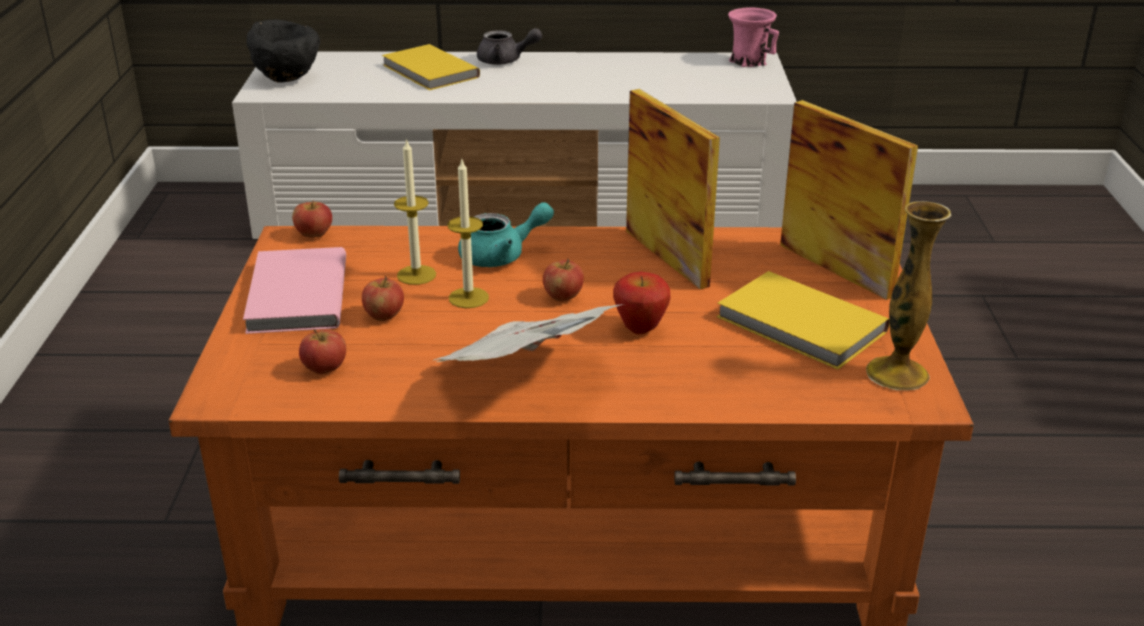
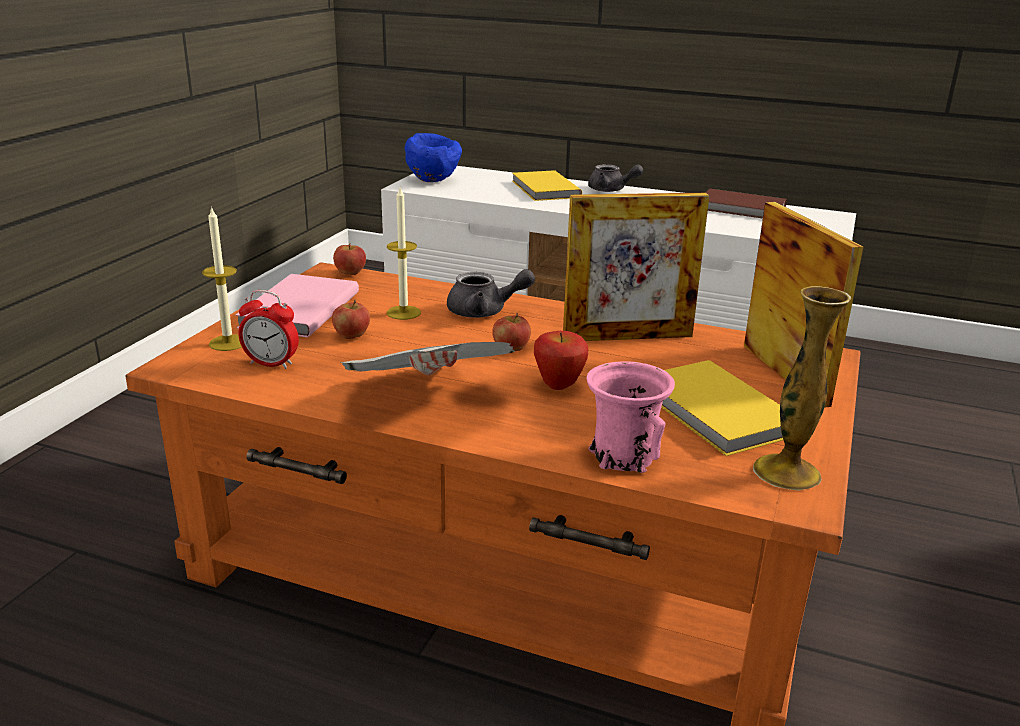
camera: 20 degrees right, 5 degrees down
black bowl [246,19,320,83] -> blue bowl [405,133,462,182]
apple [299,329,346,374] -> alarm clock [238,290,299,369]
candle [447,160,489,308] -> candle moved to [202,206,242,351]
turquoise teapot [458,202,554,267] -> grey teapot [447,269,535,318]
picture frame [626,89,720,290] -> picture frame turned 90 degrees clockwise [563,193,709,341]
pink mug [728,8,779,67] -> pink mug moved to [587,361,675,473]
none -> brown book [706,189,787,219]

